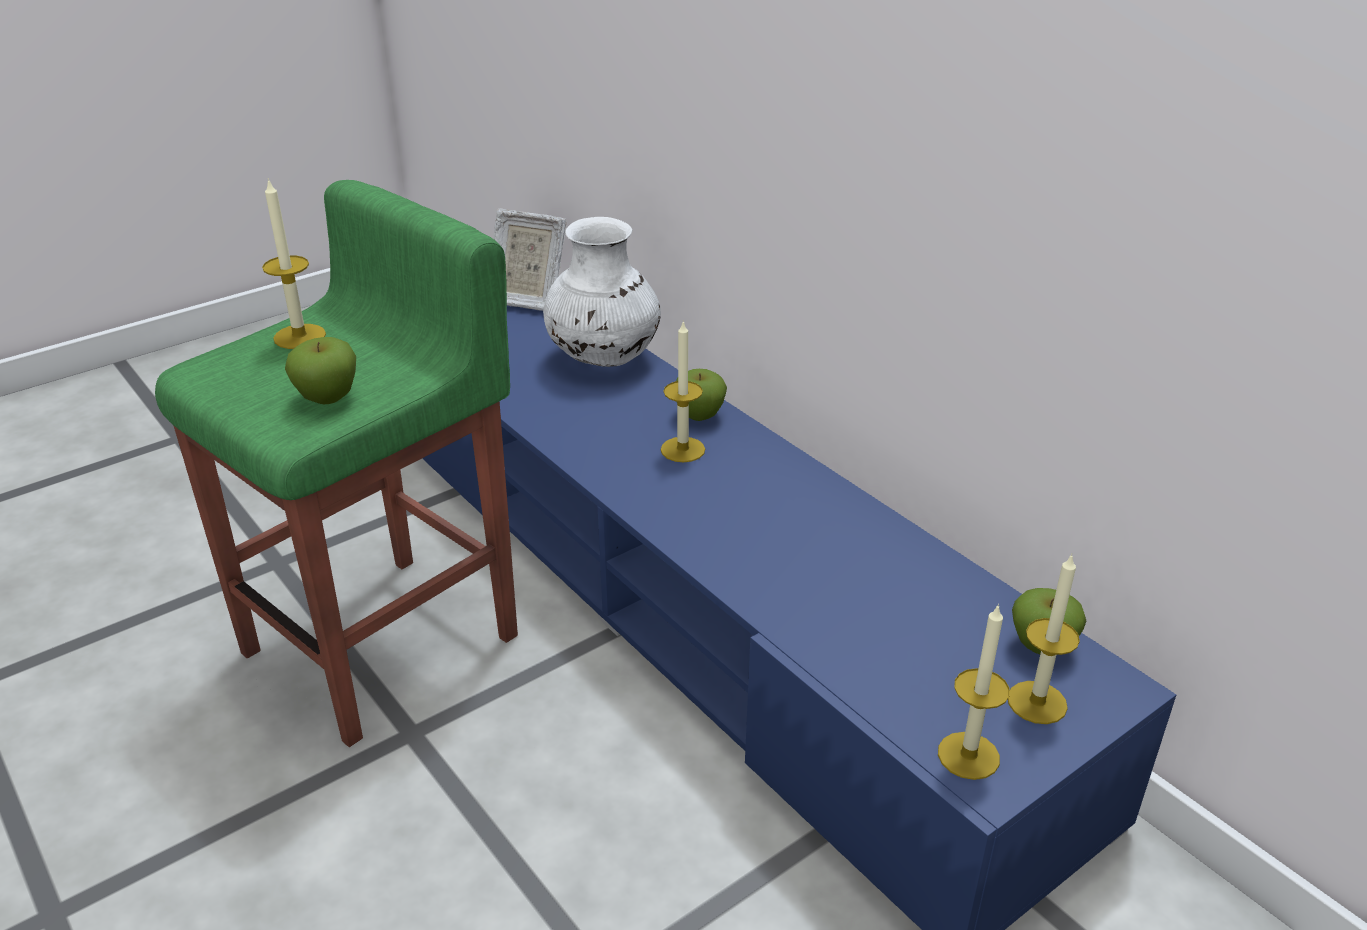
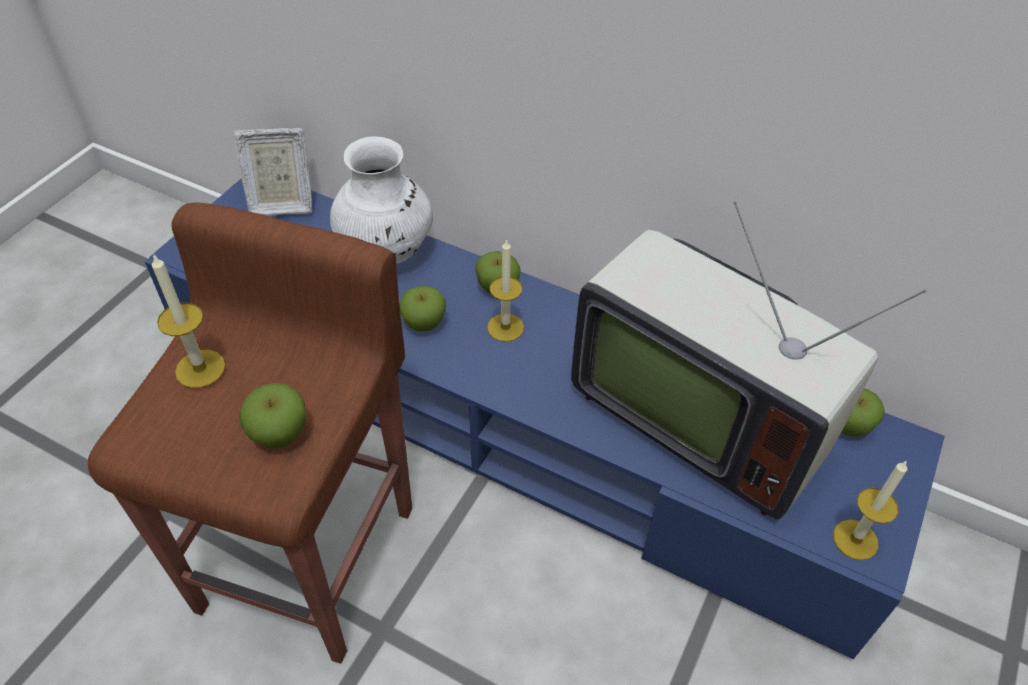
camera: 25 degrees left, 15 degrees up
green stool [155,180,518,747] -> brown stool [88,203,412,664]
candle [1008,554,1080,724] -> none
none -> apple [399,286,446,332]
none -> television [571,201,928,519]

